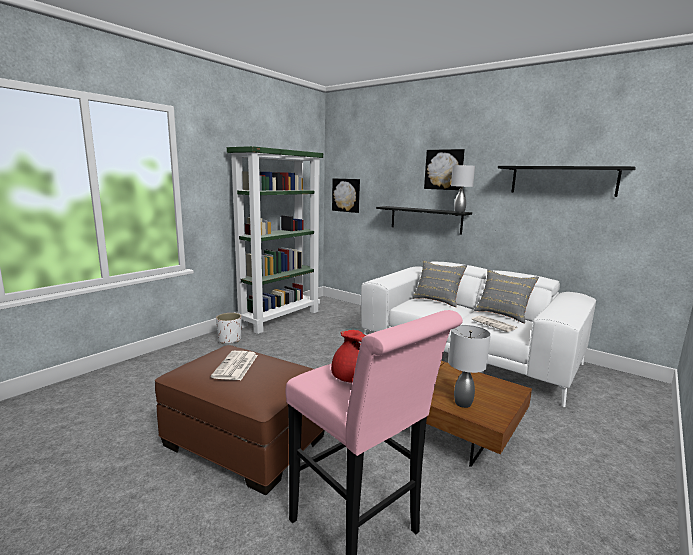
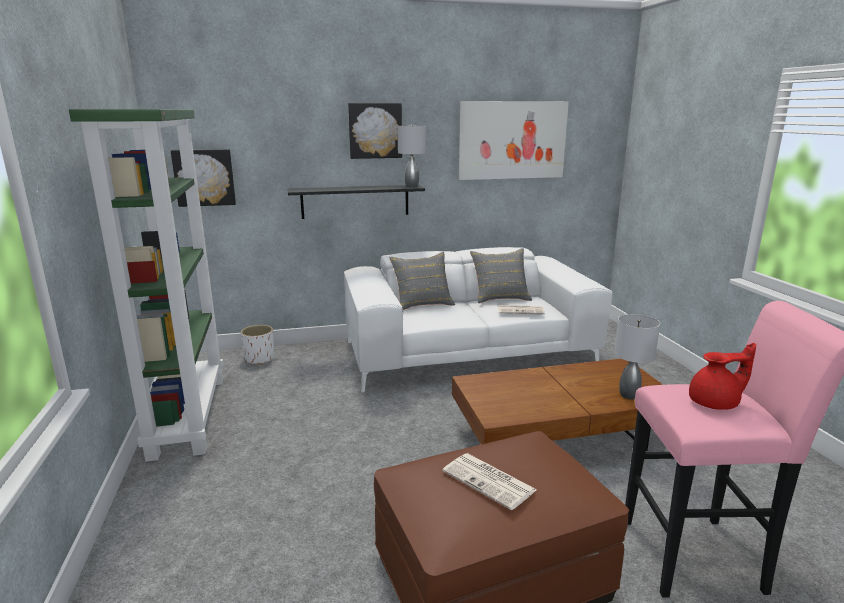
camera: 50 degrees left, 5 degrees up
white planter [216,313,241,344] -> white planter moved to [241,325,274,365]
black shelf [498,166,636,197] -> picture [459,101,569,180]

